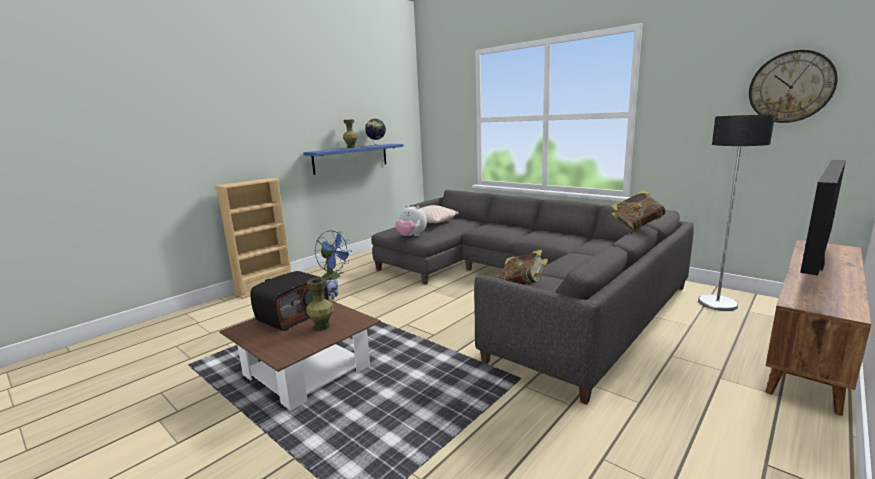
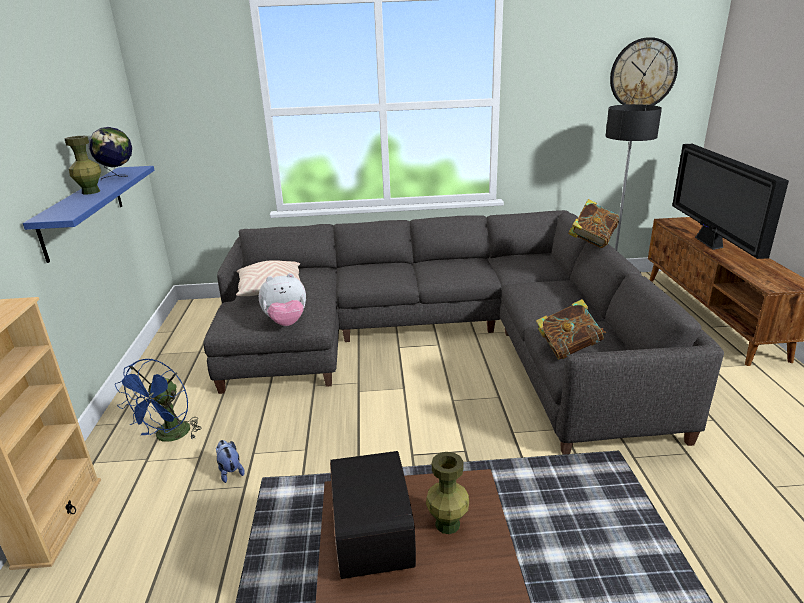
camera: 45 degrees left, 10 degrees up
blue fan [315,231,352,280] -> blue fan turned 120 degrees clockwise [115,359,202,442]

